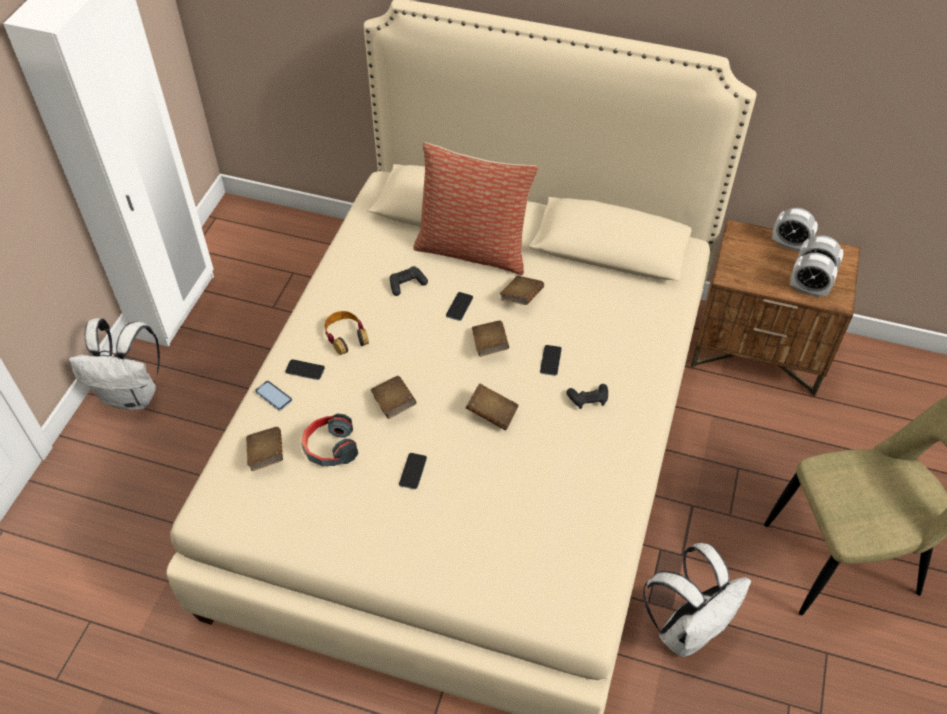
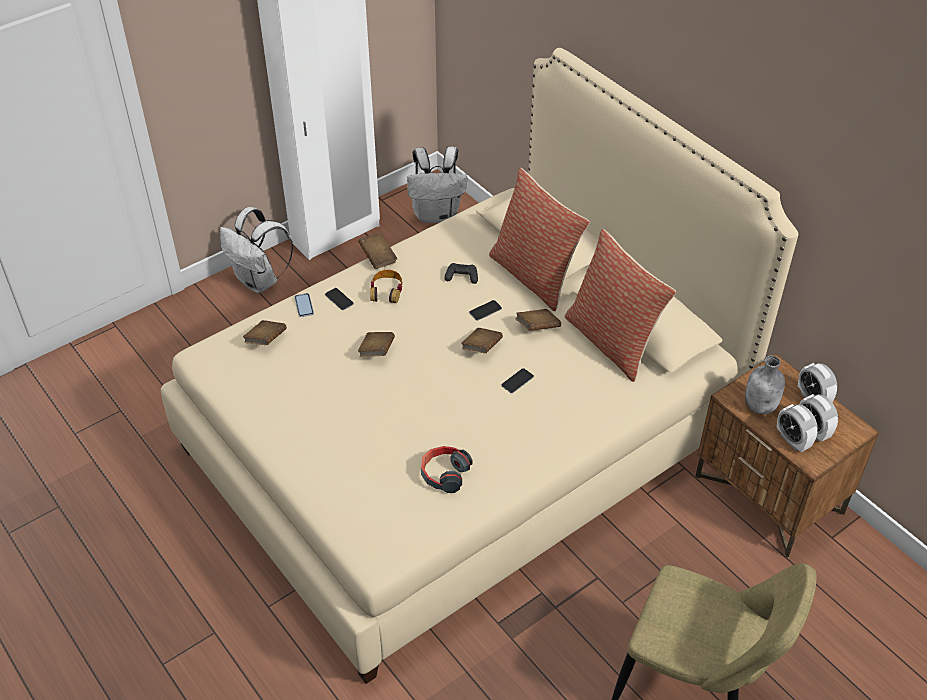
camera: 35 degrees right, 5 degrees down
headphones [301,413,358,466] -> headphones moved to [421,446,473,493]
phone [399,453,427,489] -> none
brown book [466,383,519,430] -> brown book moved to [358,232,397,269]
black game controller [566,384,608,409] -> none
white backpack [643,543,751,657] -> white backpack moved to [407,147,467,223]
none -> pillow [565,229,676,382]
none -> grey bottle [745,355,785,414]

